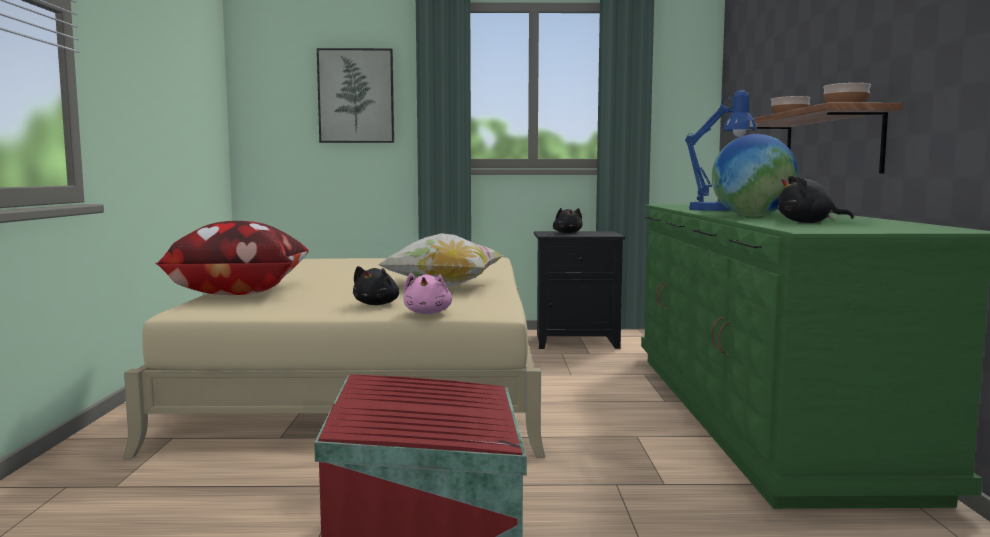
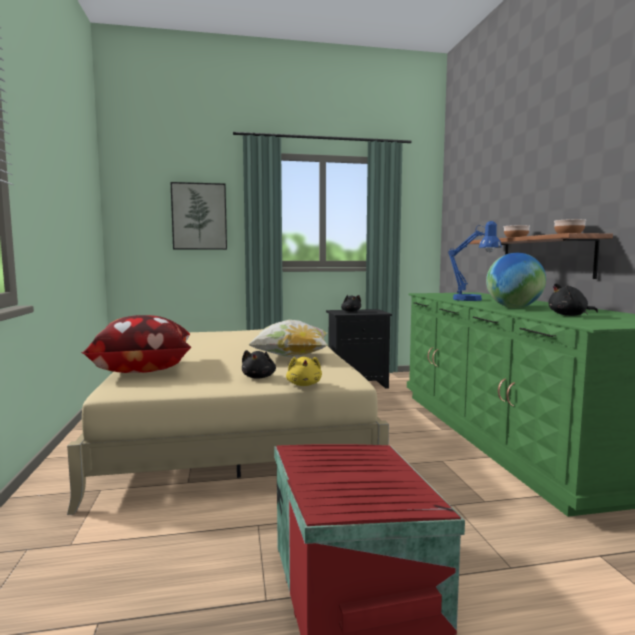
camera: 10 degrees left, 0 degrees up
pink plush toy [404,273,452,314] -> yellow plush toy [286,357,322,386]

